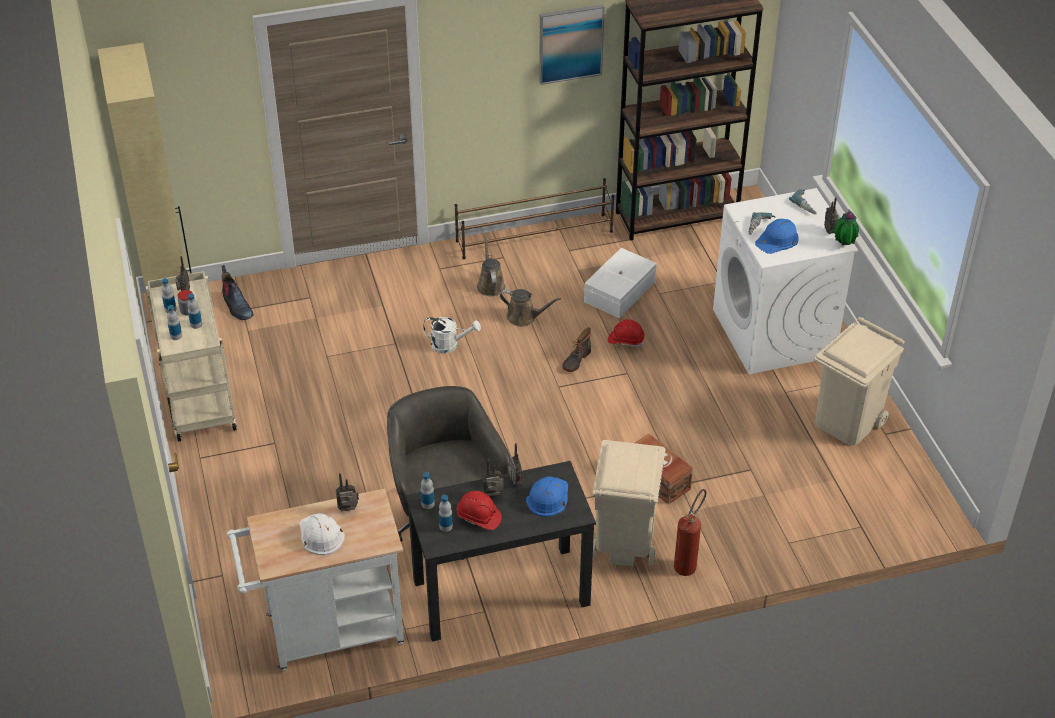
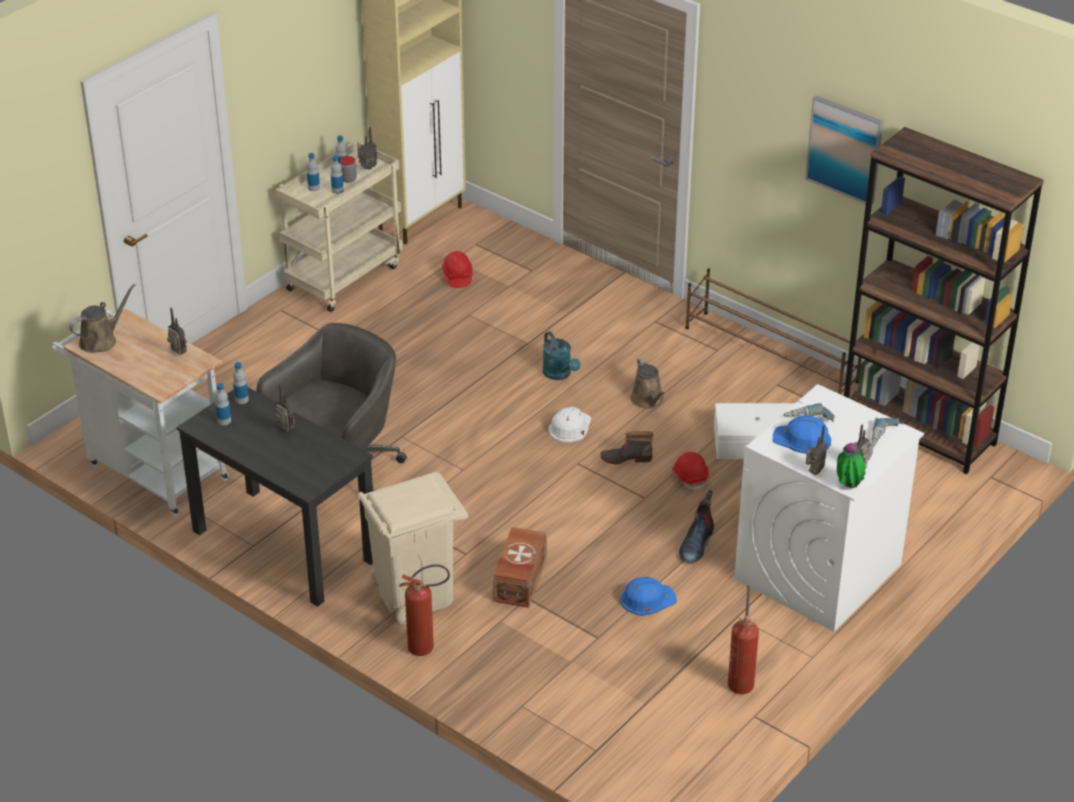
camera: 55 degrees right, 5 degrees down
boot [221,265,253,320] -> boot moved to [679,490,714,563]
white hard hat [299,513,345,555] -> white hard hat moved to [549,407,591,443]
white watering can [423,317,481,354] -> turquoise watering can [543,331,581,380]
red hard hat [457,491,502,530] -> red hard hat moved to [442,251,472,288]
brown watering can [477,234,505,296] -> brown watering can moved to [69,283,136,353]
radio [508,443,522,485] -> radio moved to [806,425,827,475]
blue hard hat [526,476,568,517] -> blue hard hat moved to [620,577,677,616]
beige trash can [814,317,905,446] -> fire extinguisher [728,585,759,694]

